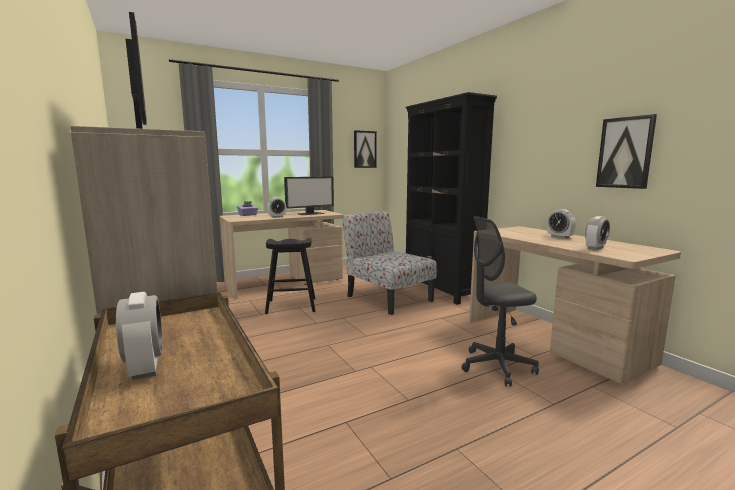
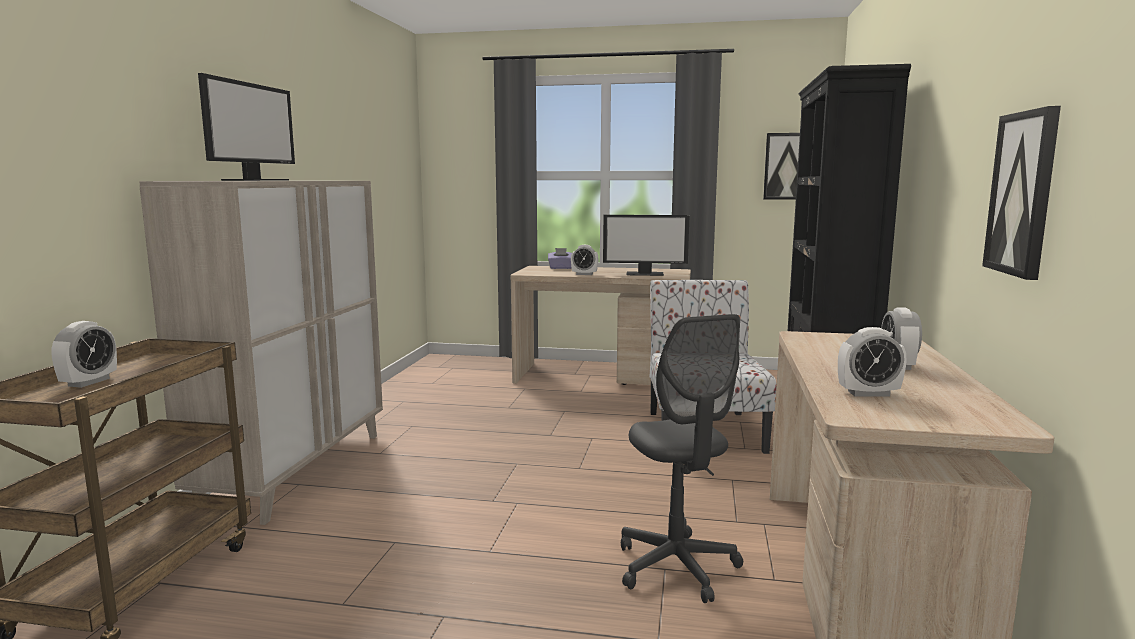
camera: 40 degrees right, 0 degrees up
black stool [265,238,315,314] -> none
grey office chair [462,216,539,387] -> grey office chair turned 135 degrees counterclockwise [621,314,743,603]

